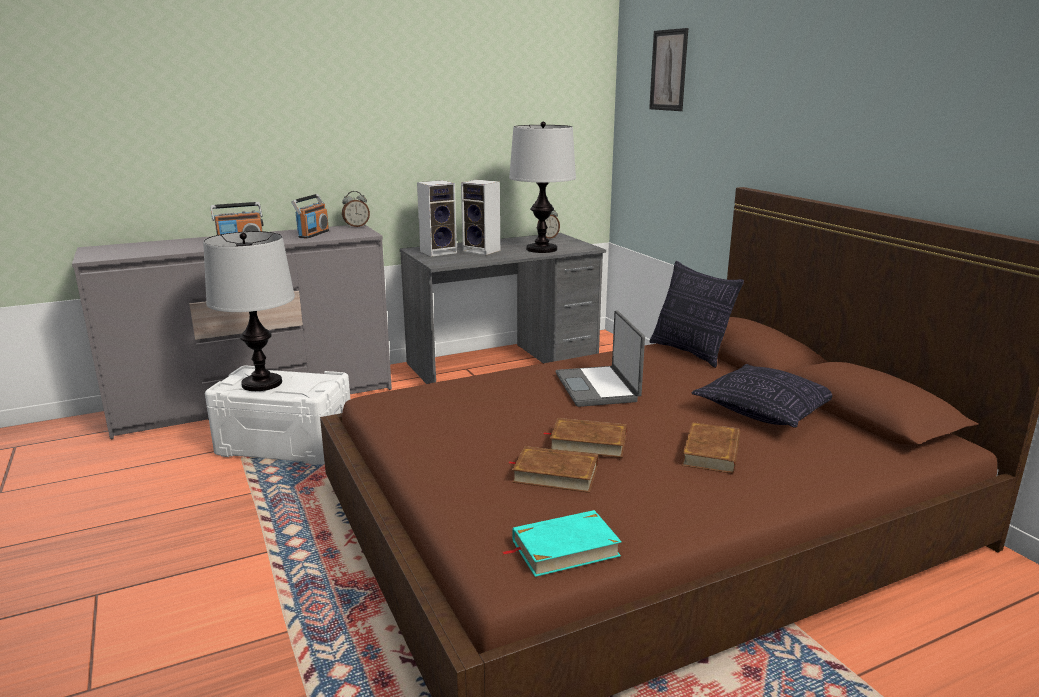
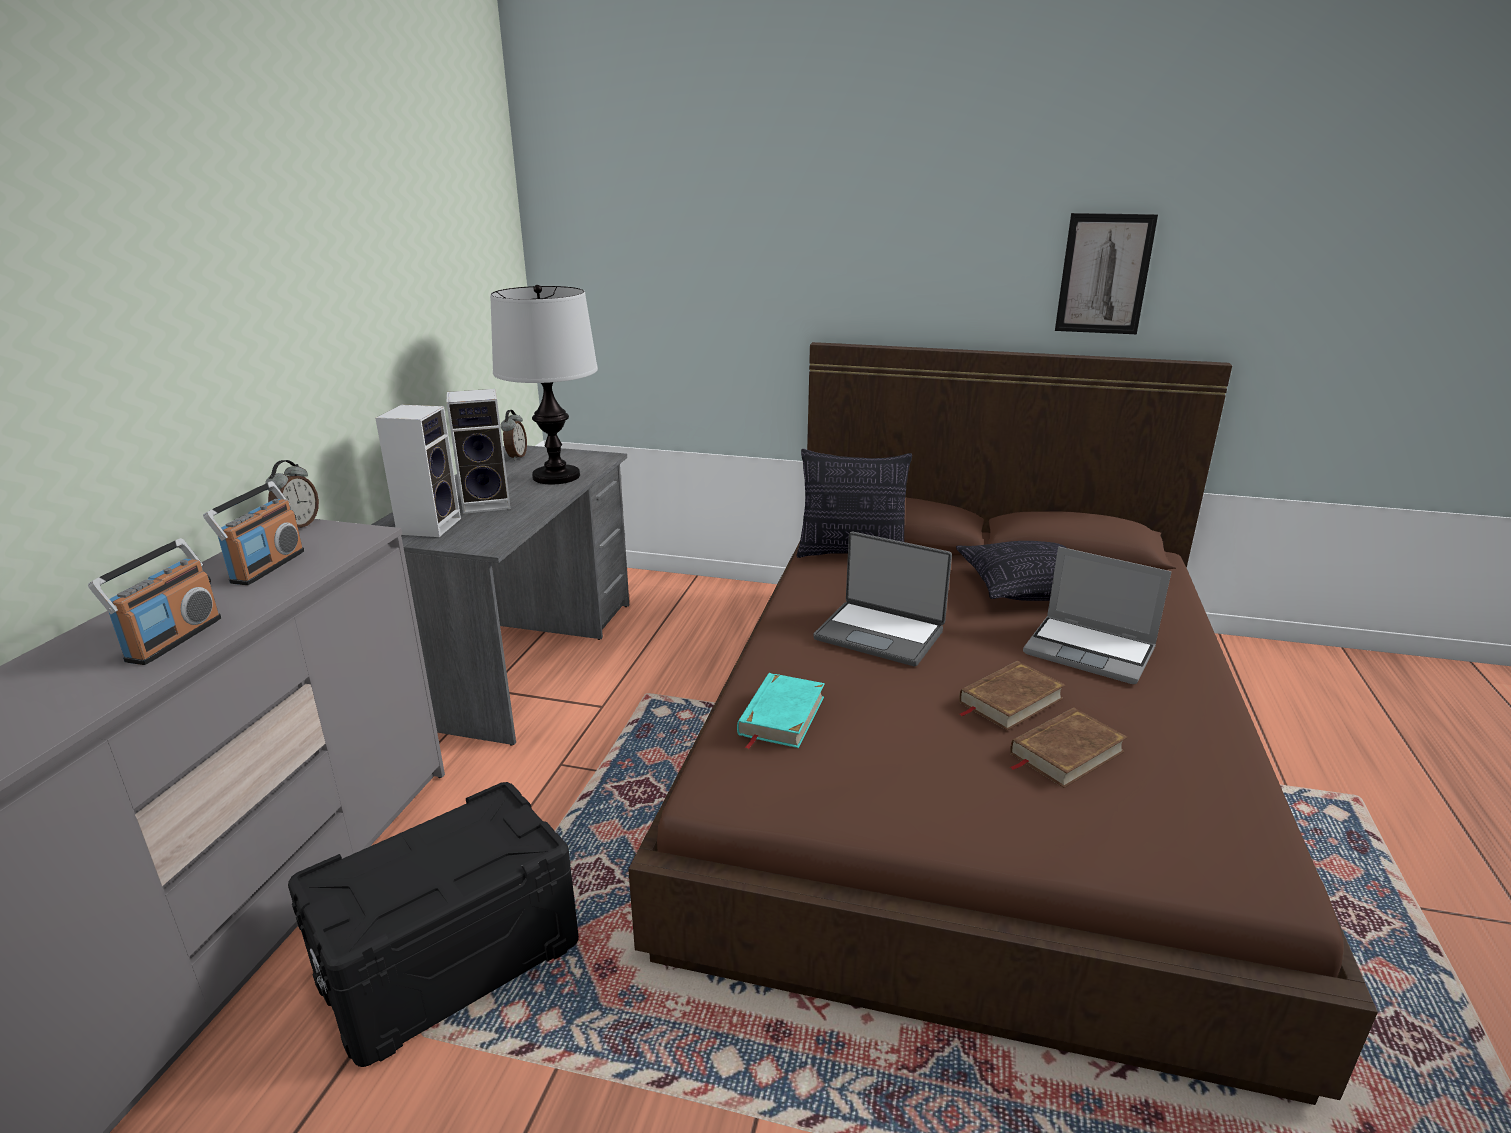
camera: 50 degrees left, 5 degrees up
table lamp [203,231,295,391] -> none
white storage box [205,365,350,465] -> black storage box [288,782,579,1067]
radio [291,194,329,239] -> radio turned 45 degrees clockwise [203,481,304,585]
turquoise book [502,510,621,577] -> turquoise book moved to [737,673,825,749]
picture [649,28,688,111] -> picture moved to [1055,213,1158,334]
brown book [682,422,740,474] -> laptop [1023,546,1172,684]

